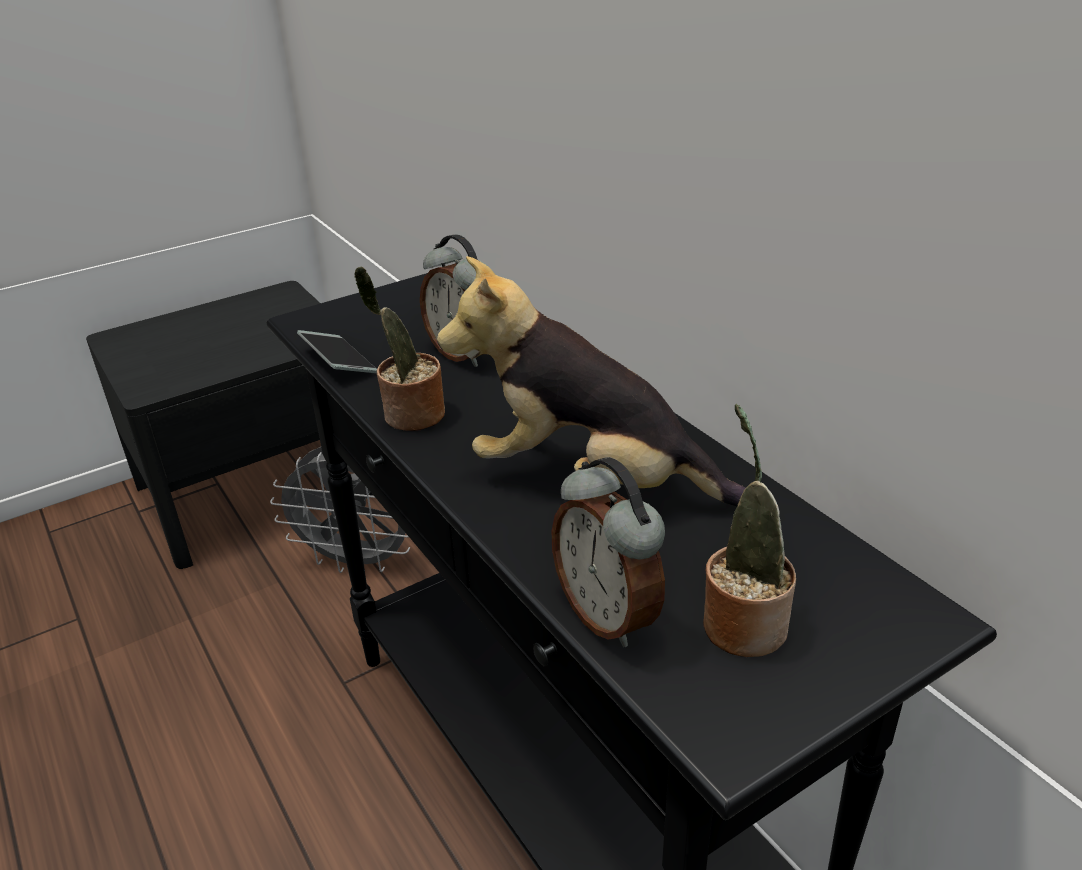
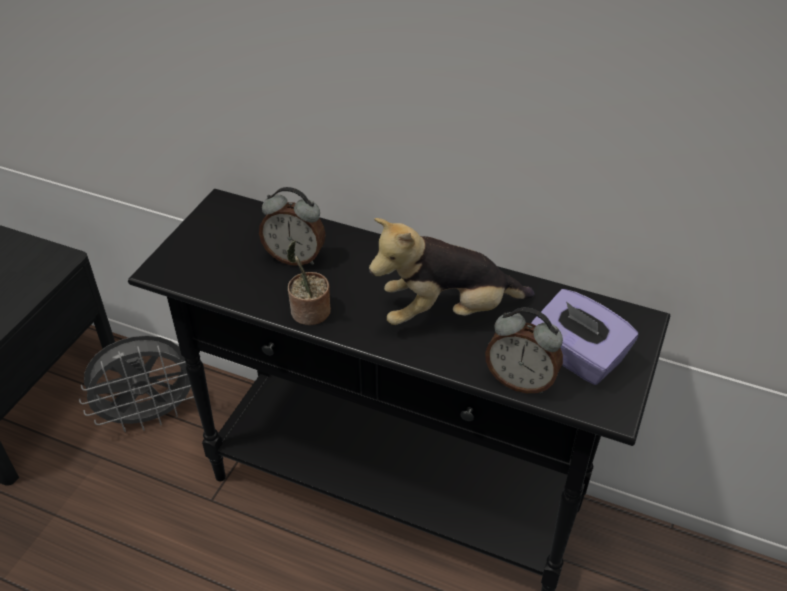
camera: 35 degrees left, 10 degrees up
phone [297,330,377,373] -> none
potted plant [703,404,796,657] -> purple tissue box [531,289,638,385]

